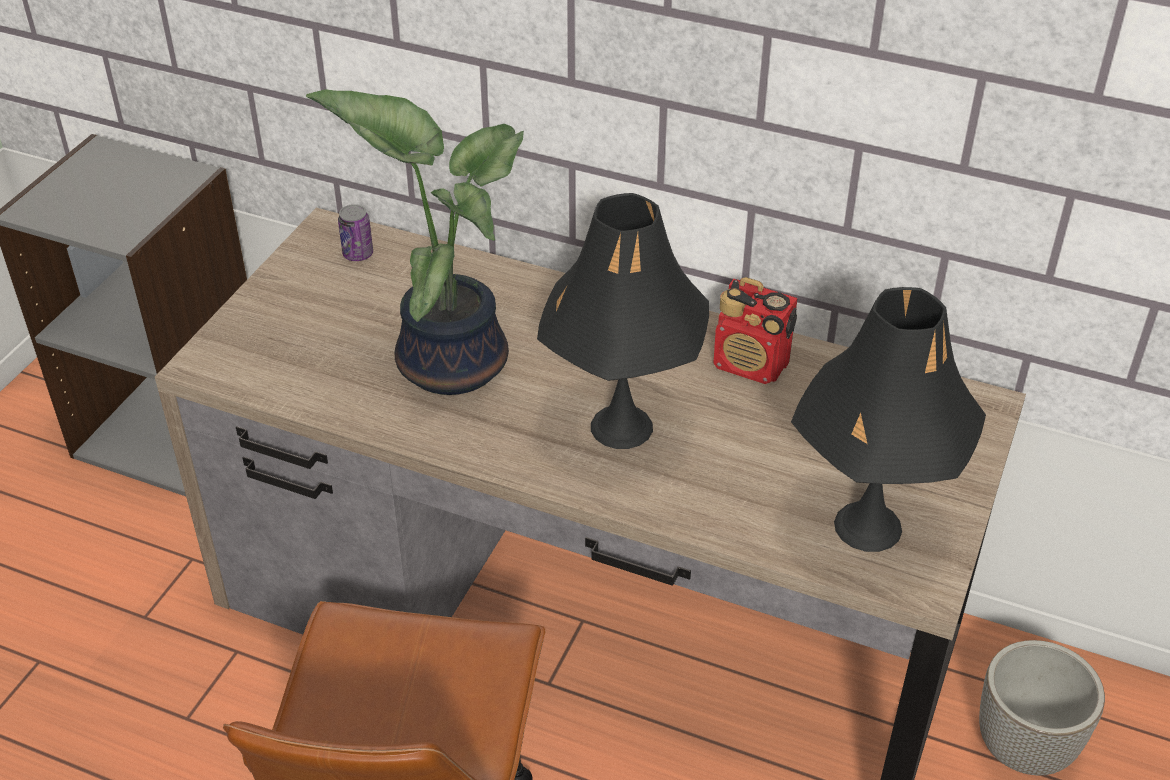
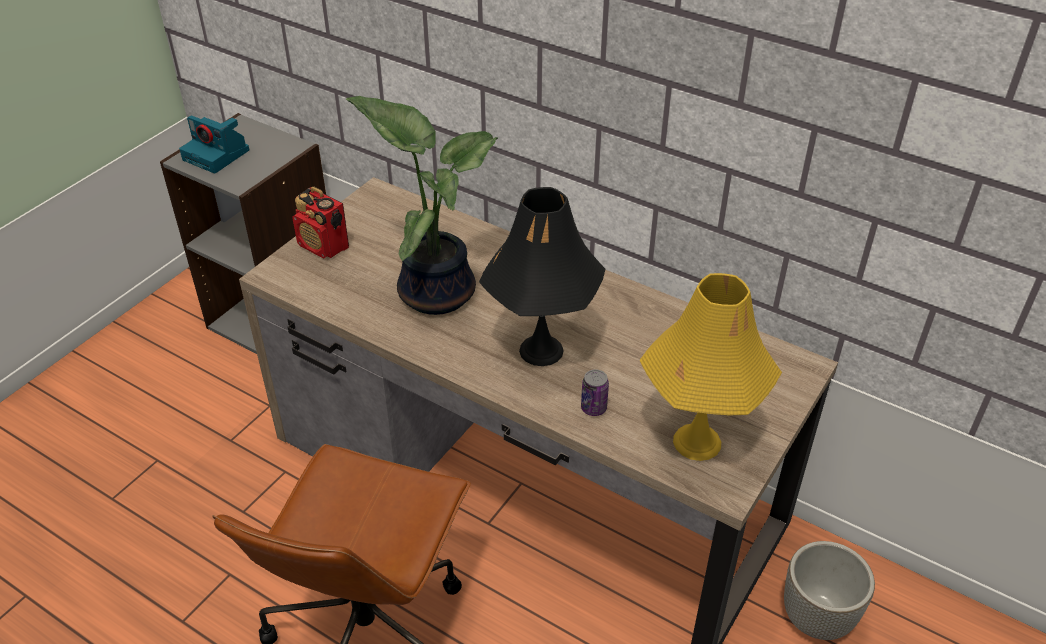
camera: 10 degrees right, 0 degrees up
can [338,204,373,261] -> can moved to [581,369,609,416]
radio [713,277,798,384] -> radio moved to [292,187,349,259]
black table lamp [791,287,986,552] -> yellow table lamp [639,273,782,461]
none -> camera [179,115,249,173]

